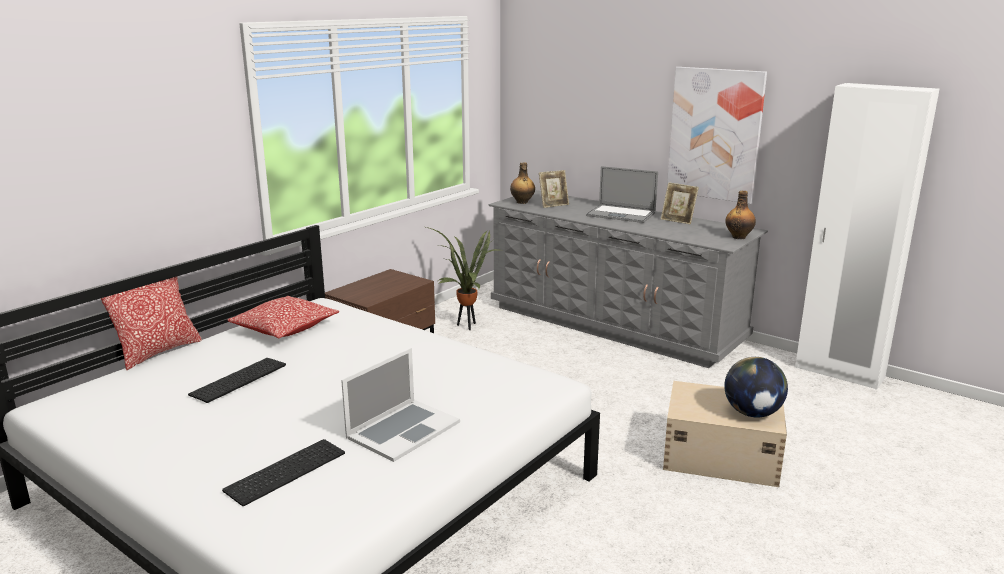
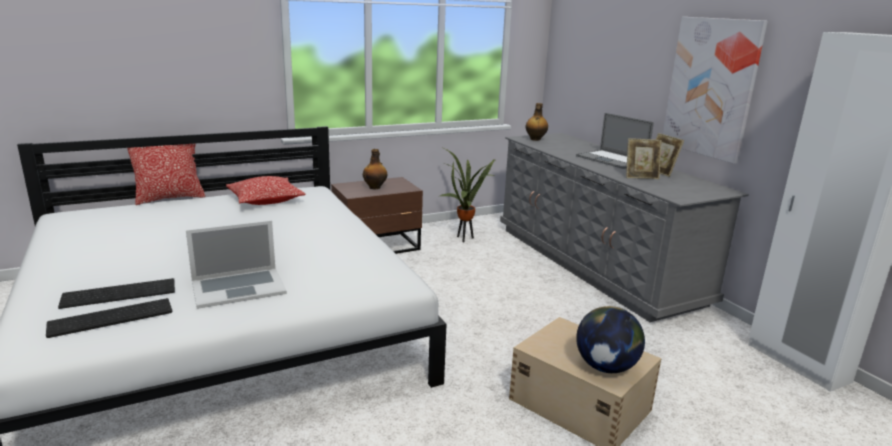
camera: 25 degrees right, 0 degrees up
keyboard [188,358,286,403] -> keyboard moved to [46,298,172,338]
picture frame [539,170,569,208] -> picture frame moved to [626,138,662,179]
bottle [725,191,756,239] -> bottle moved to [363,149,388,189]

